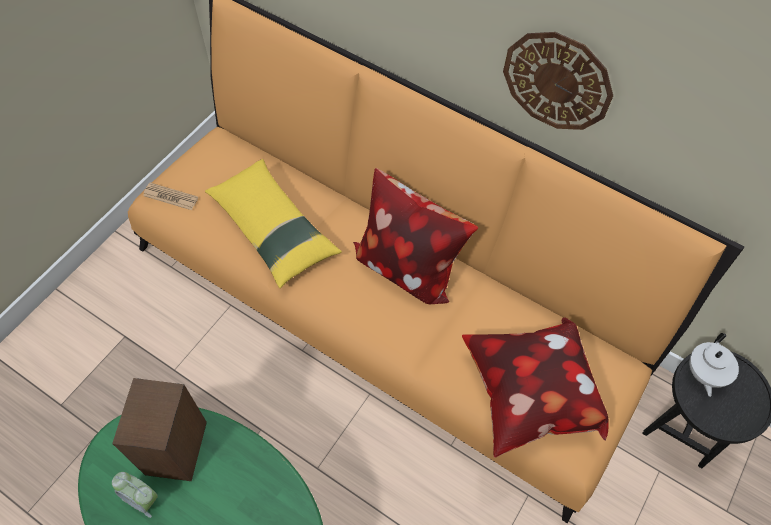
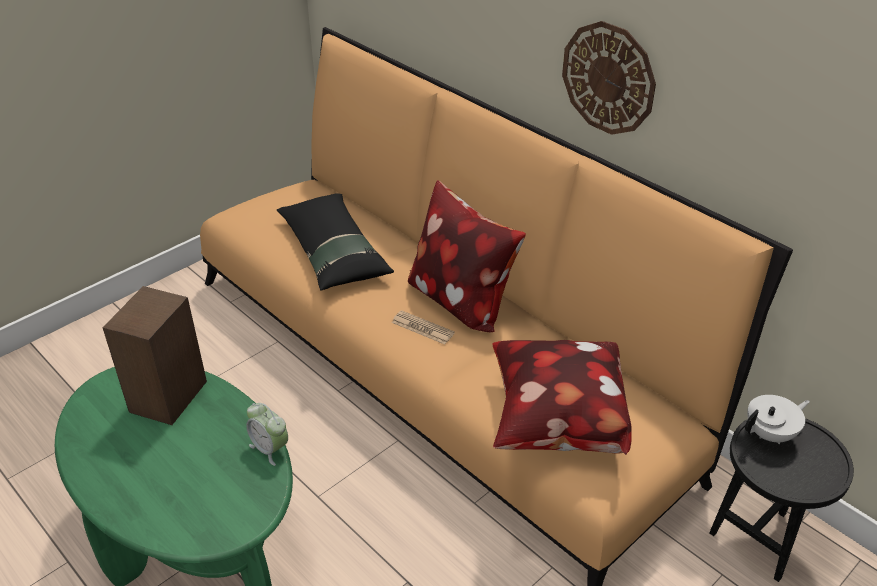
camera: 15 degrees right, 20 degrees down
alarm clock [112,472,158,518] -> alarm clock moved to [246,403,288,466]
newspaper [143,183,198,210] -> newspaper moved to [392,310,455,344]
yellow pillow [205,159,342,289] -> black pillow [277,193,394,290]
white teapot [689,333,739,397] -> white teapot turned 150 degrees counterclockwise [745,395,810,444]

